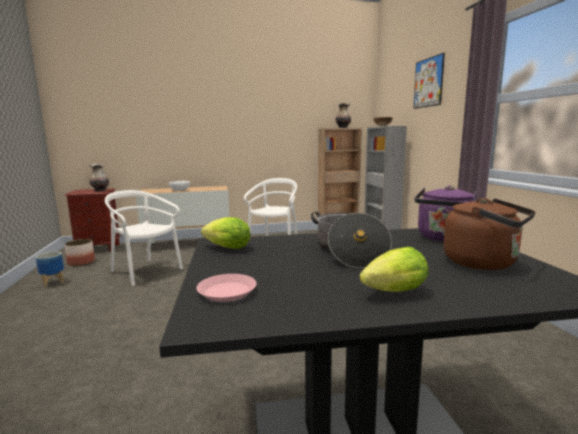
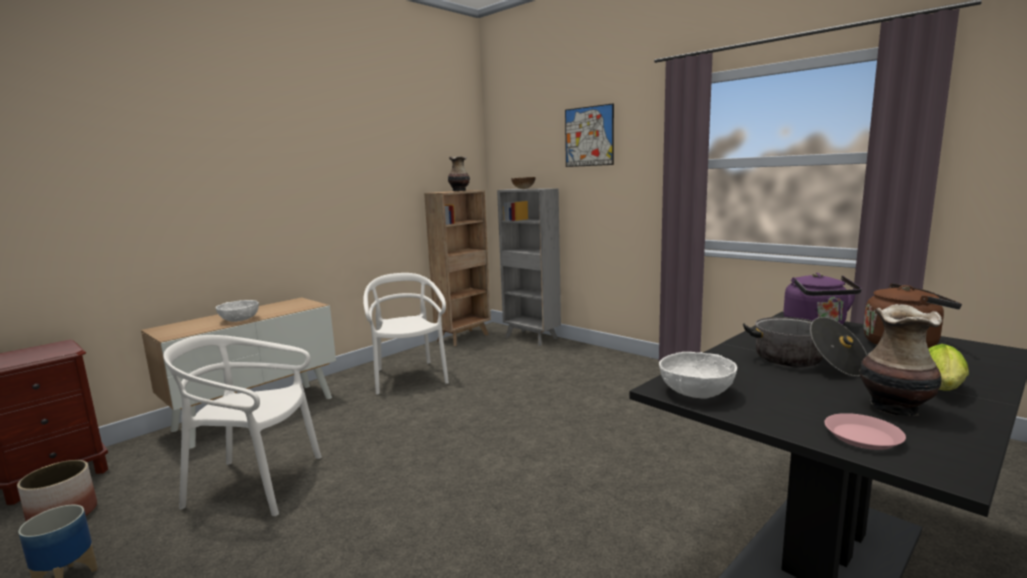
camera: 35 degrees left, 0 degrees up
vase [89,164,109,192] -> vase moved to [859,304,942,416]
lettuce [201,217,251,249] -> white bowl [659,352,737,399]

